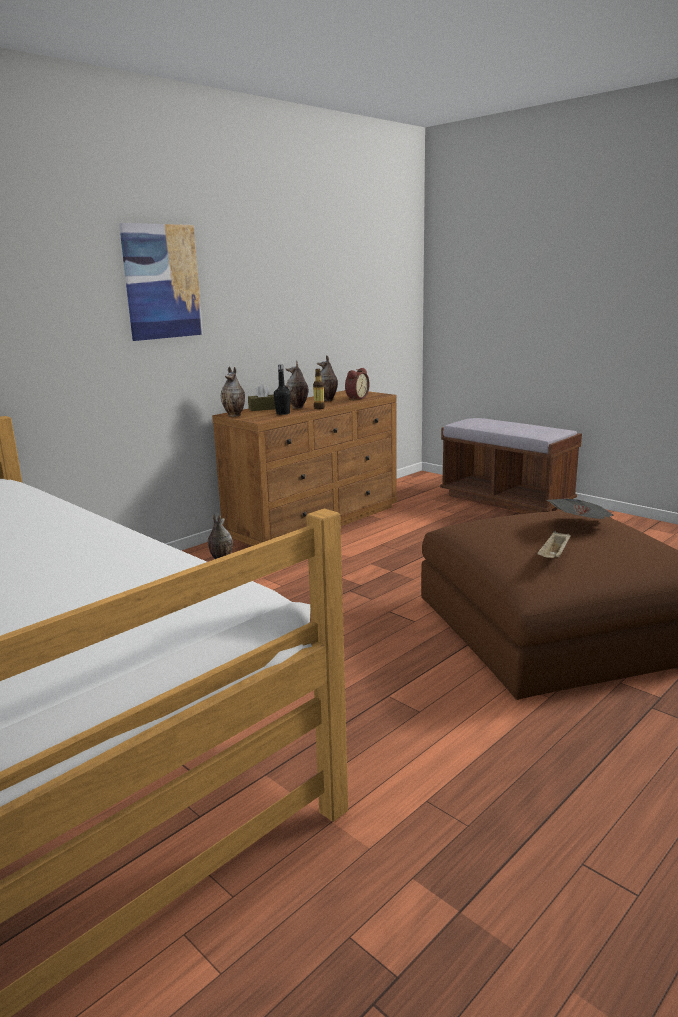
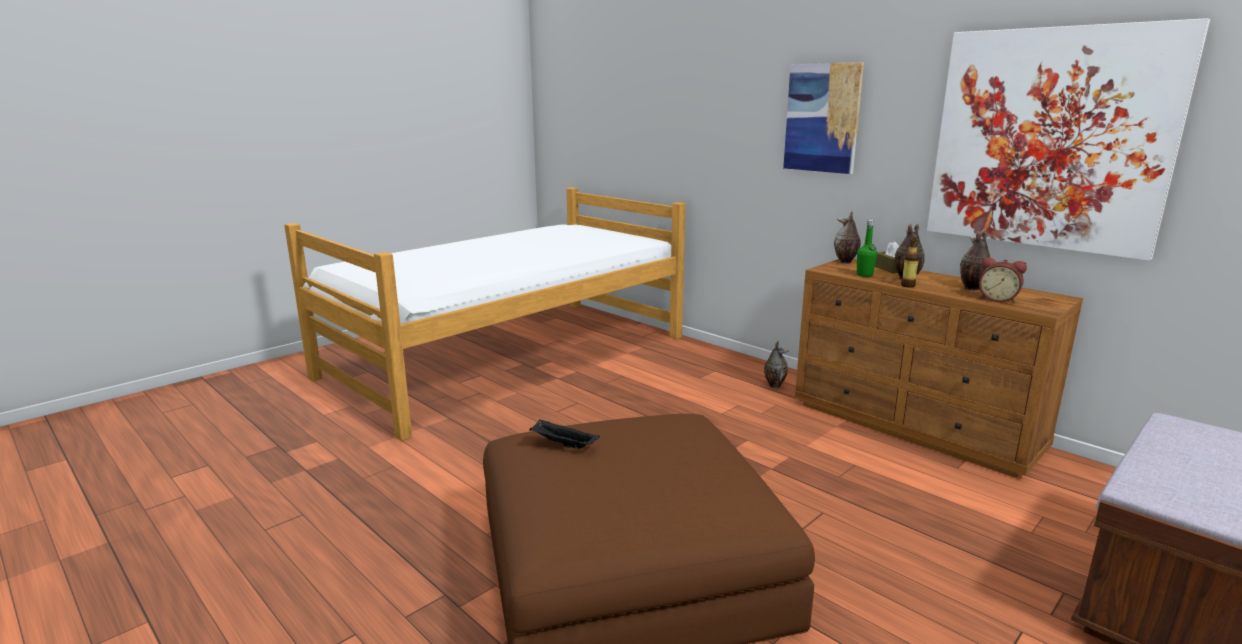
camera: 90 degrees right, 0 degrees up
black bottle [274,364,291,415] -> green bottle [857,220,877,277]
beige tray [537,531,571,558] -> black tray [529,419,600,449]
newspaper [546,499,614,519] -> none
none -> picture [927,18,1210,261]

